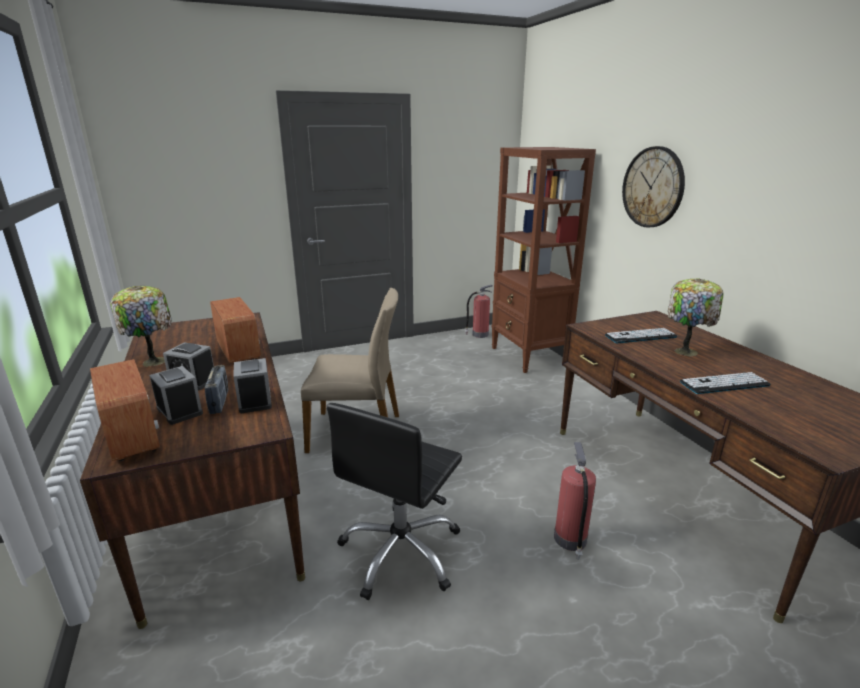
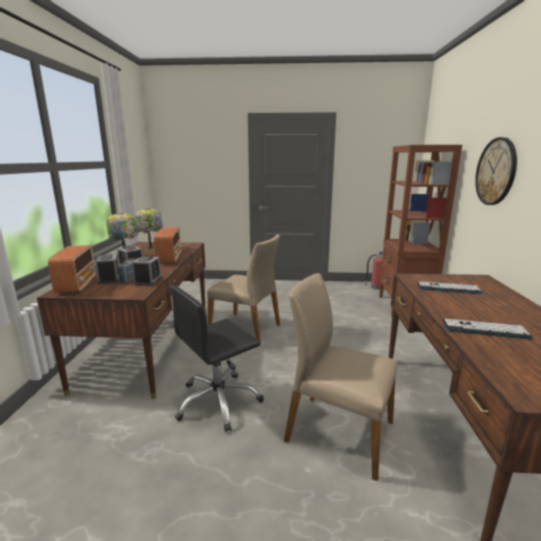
camera: 25 degrees right, 5 degrees down
fire extinguisher [554,442,596,560] -> beige chair [284,273,398,481]
table lamp [668,278,724,356] -> table lamp moved to [134,208,163,251]

